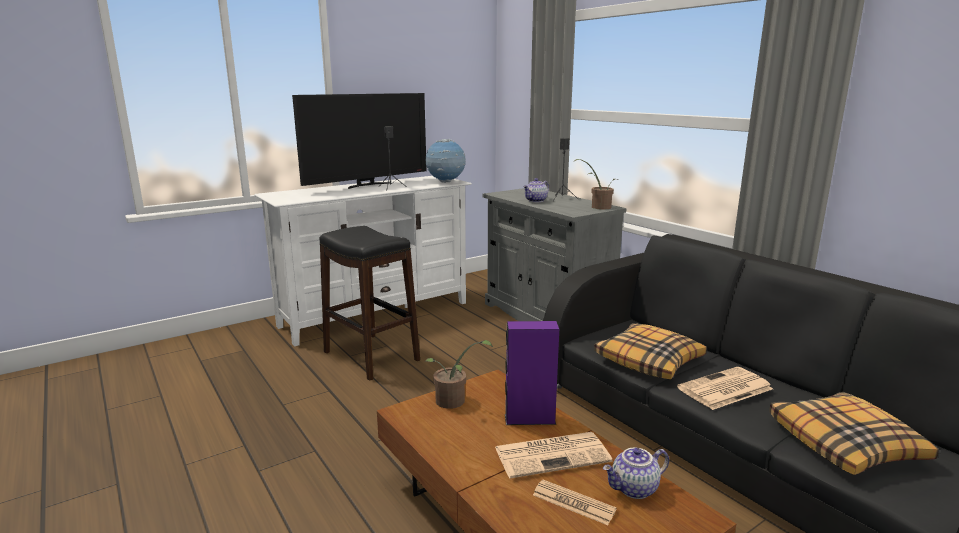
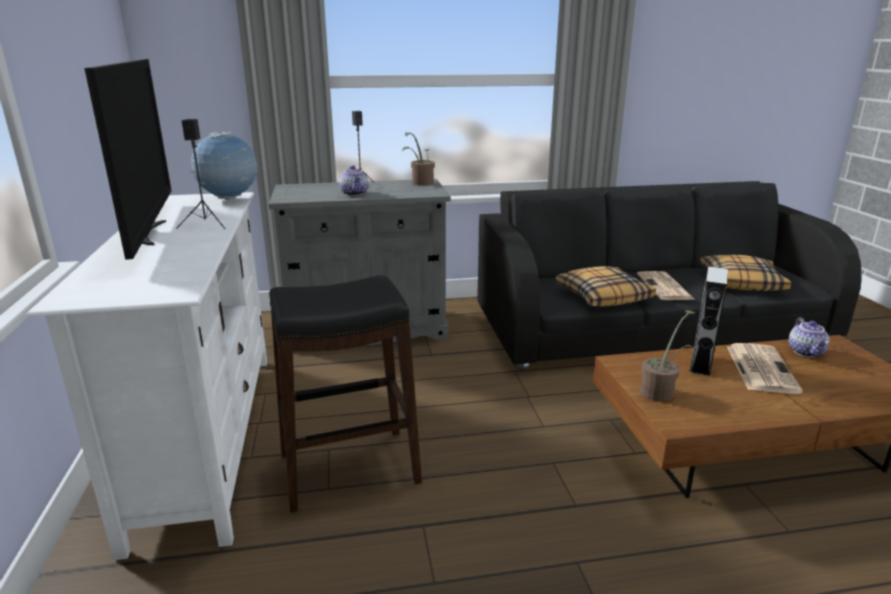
camera: 65 degrees left, 5 degrees up
purple speaker [505,321,559,425] -> grey speaker [690,266,728,377]
newspaper [533,480,617,525] -> none

